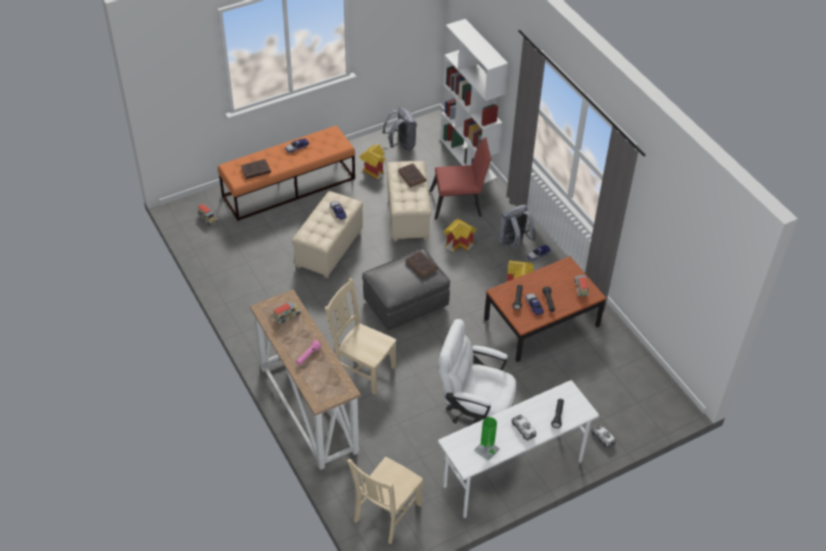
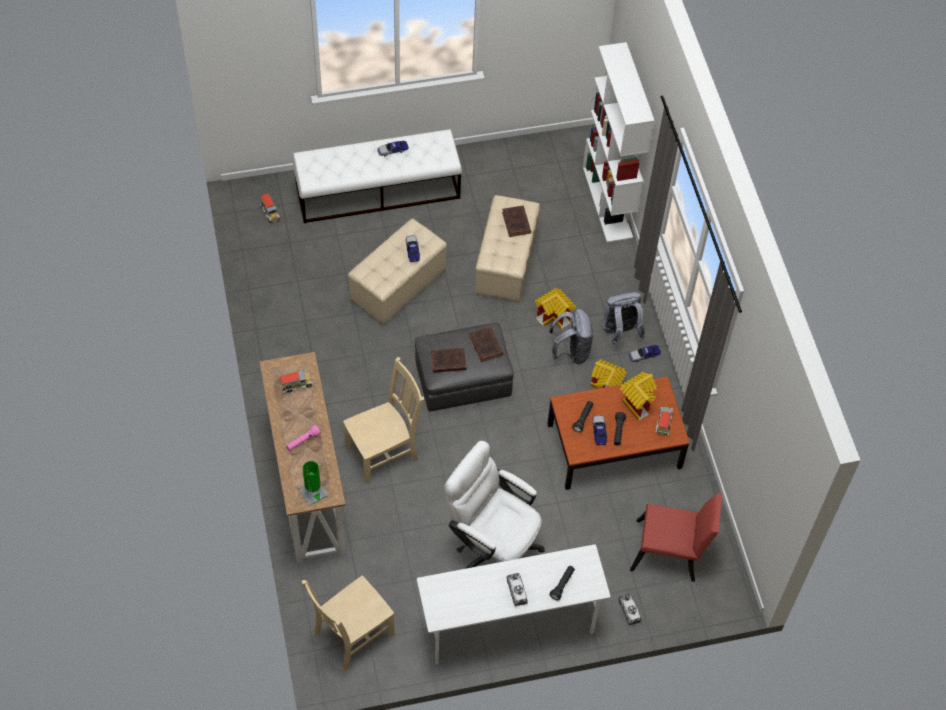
camera: 15 degrees right, 10 degrees up
orange bench [218,126,355,221] -> white bench [292,129,462,223]
brown book [241,159,271,179] -> brown book moved to [431,348,467,373]
beige chair [325,278,396,395] -> beige chair turned 105 degrees clockwise [343,357,424,484]
toy house [359,144,386,180] -> toy house moved to [620,372,657,421]
grey backpack [383,107,417,151] -> grey backpack moved to [549,309,593,364]
red chair [430,138,491,220] -> red chair moved to [630,493,723,582]
green table lamp [474,417,500,461] -> green table lamp moved to [299,461,328,506]

